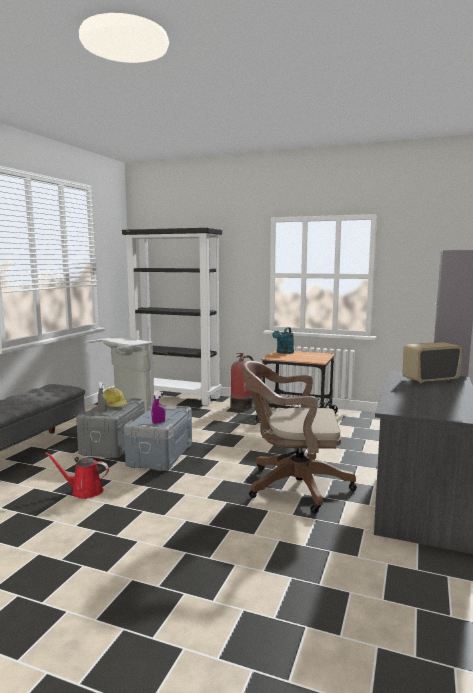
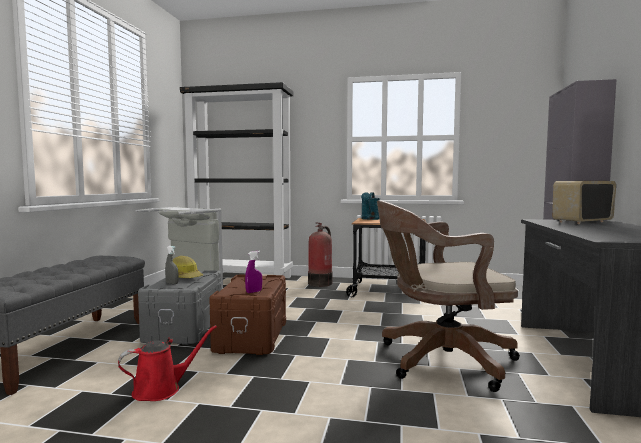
camera: 10 degrees left, 5 degrees down
red watering can [45,452,109,499] -> red watering can turned 150 degrees clockwise [118,325,217,401]
grey storage box [124,404,192,471] -> brown storage box [209,275,286,355]

